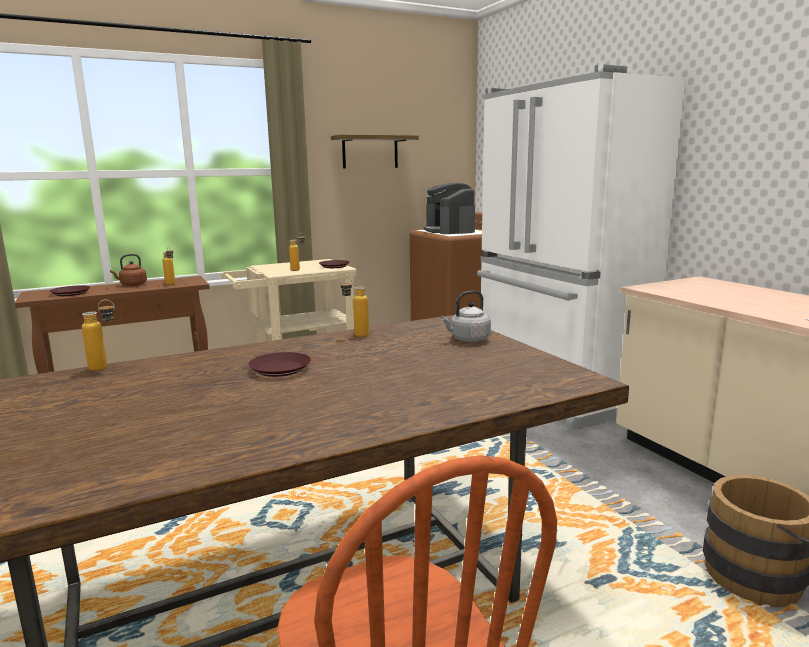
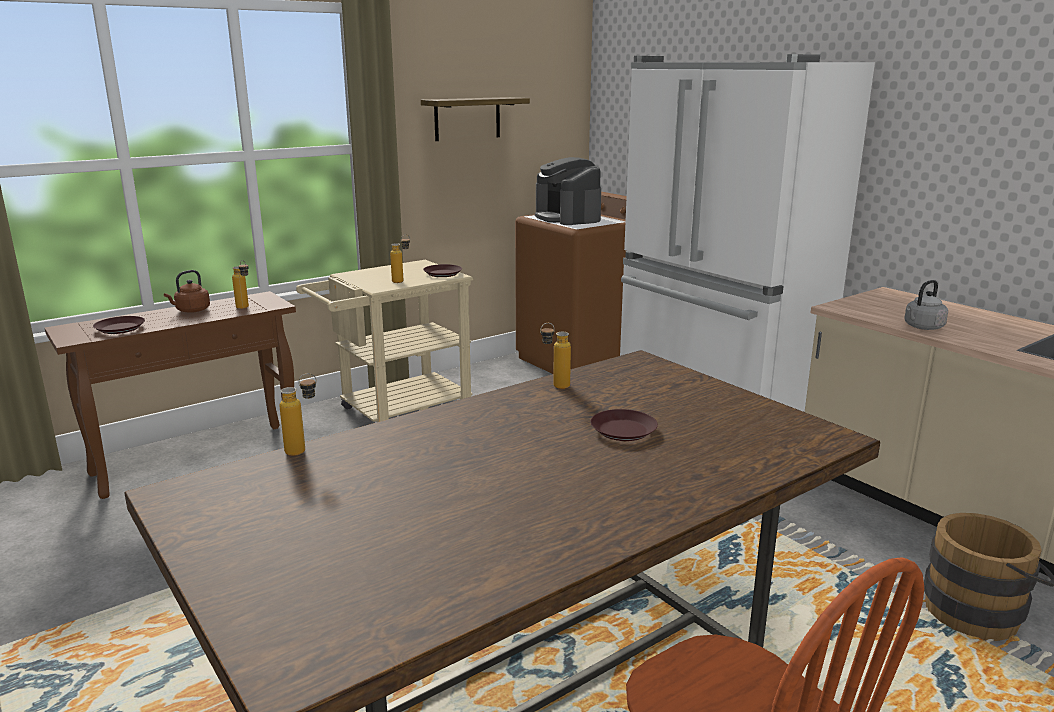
camera: 10 degrees left, 5 degrees up
brown plate [248,352,311,377] -> brown plate moved to [590,409,658,441]
grey kettle [441,291,491,342] -> grey kettle moved to [904,280,948,330]

